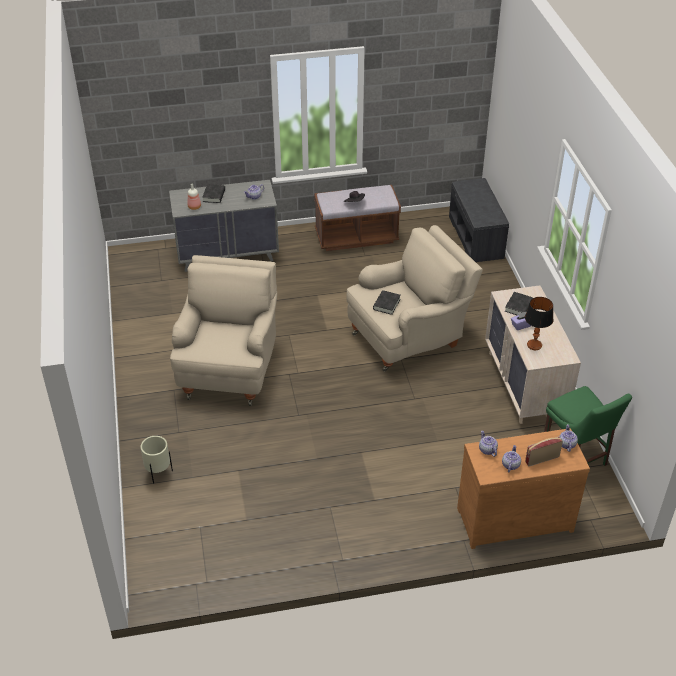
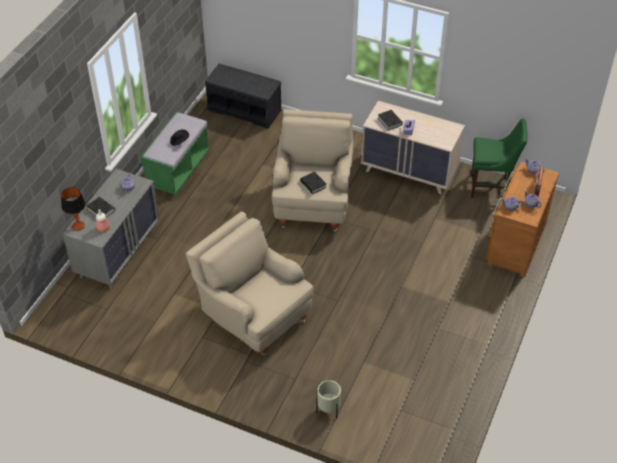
camera: 55 degrees left, 5 degrees up
brown bench [314,185,401,251] -> green bench [140,112,210,195]
table lamp [525,297,554,350] -> table lamp moved to [61,187,86,231]

